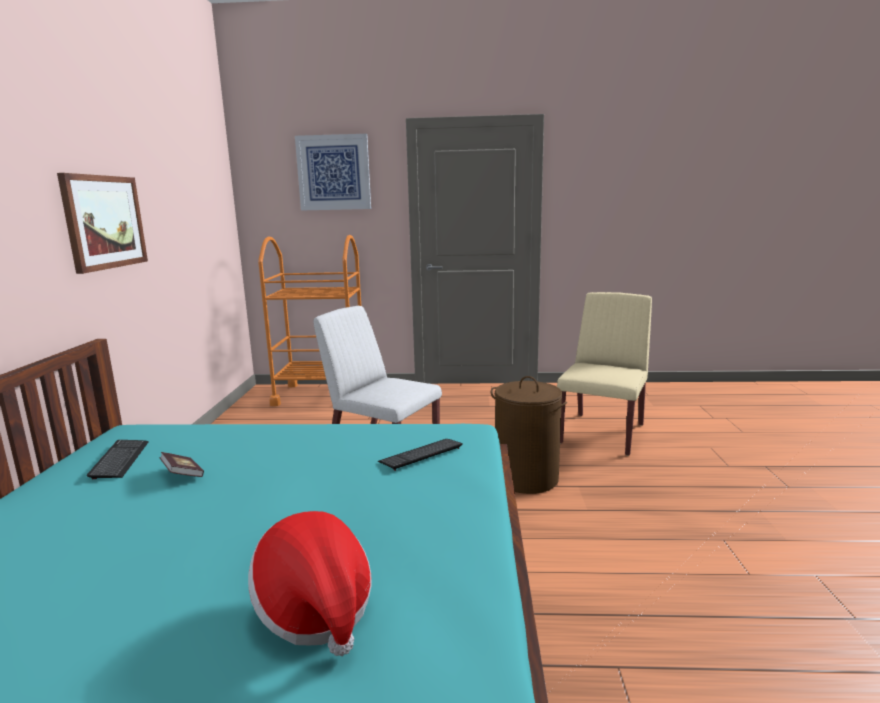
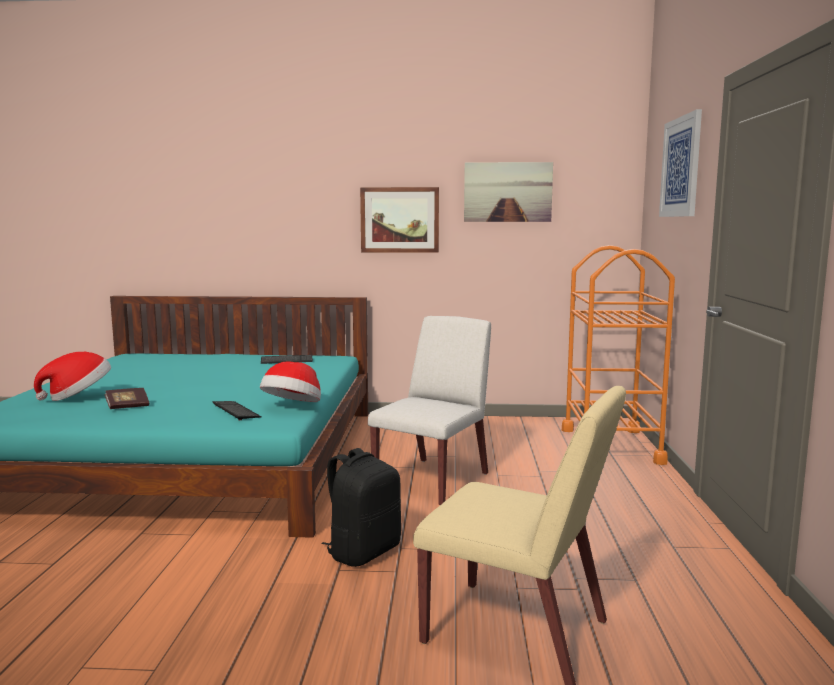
camera: 90 degrees right, 5 degrees down
book [160,452,204,477] -> book moved to [105,388,149,409]
brown laundry basket [491,376,567,494] -> black backpack [322,448,401,567]
none -> hat [260,361,321,402]
none -> picture [464,162,553,222]

